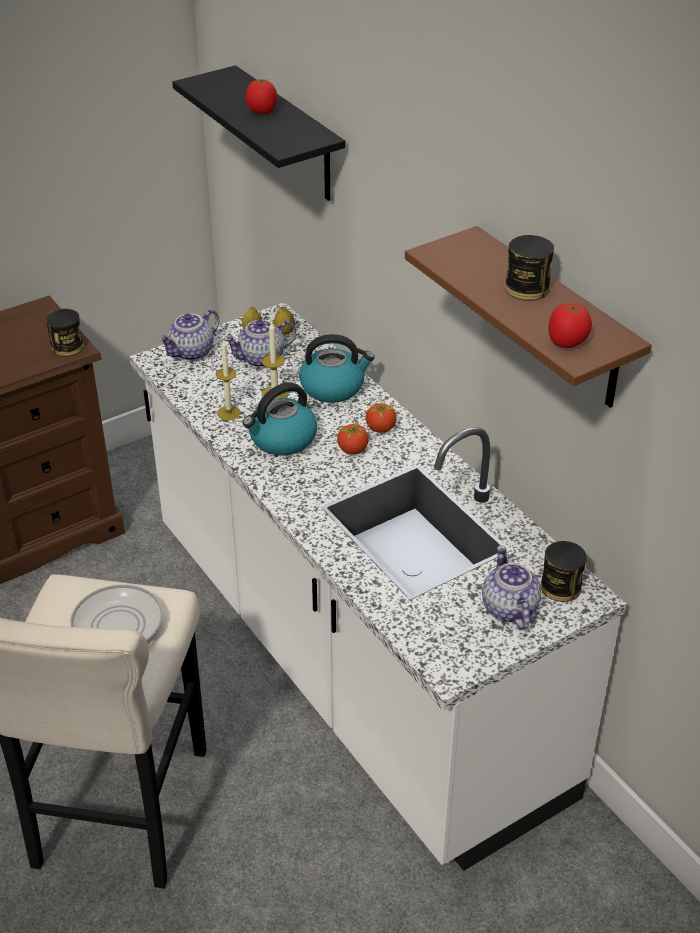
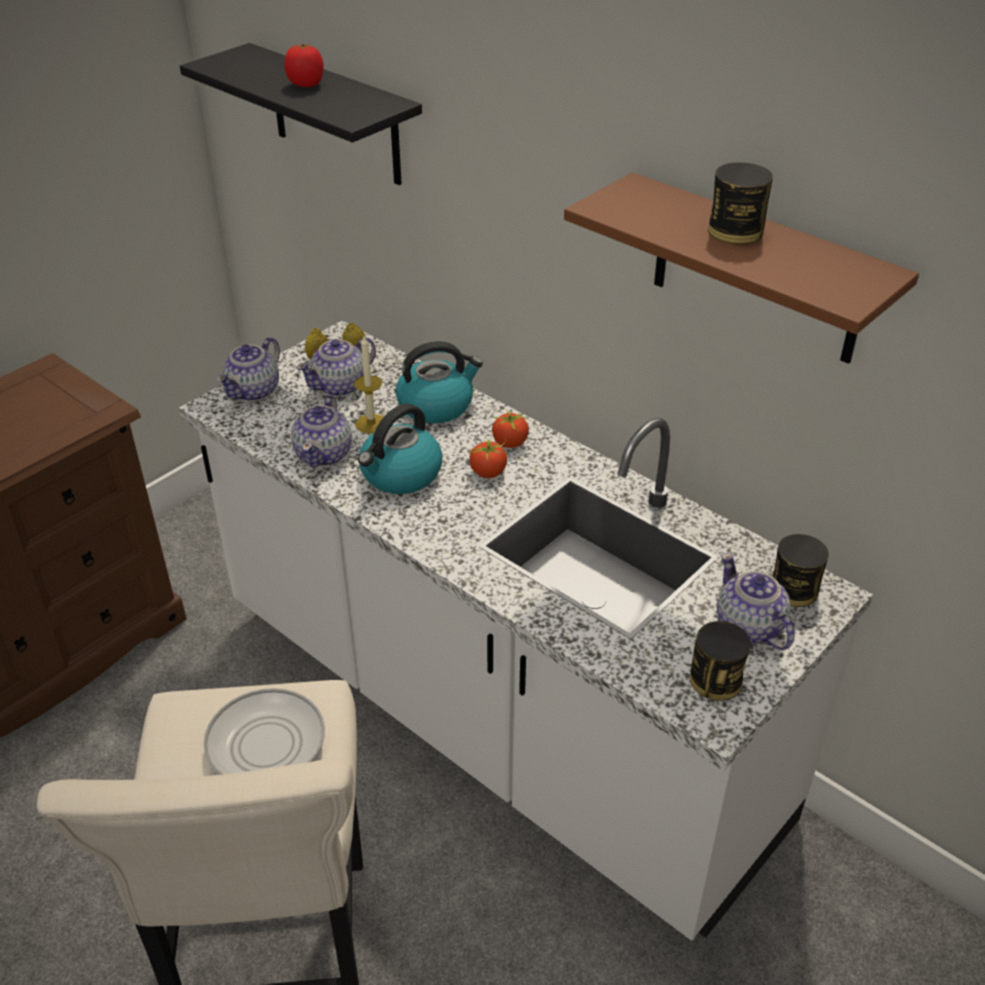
camera: 15 degrees left, 0 degrees up
can [46,309,84,356] -> can moved to [690,621,751,701]
candle [216,339,241,420] -> teapot [291,395,352,468]
tomato [548,303,592,348] -> none

